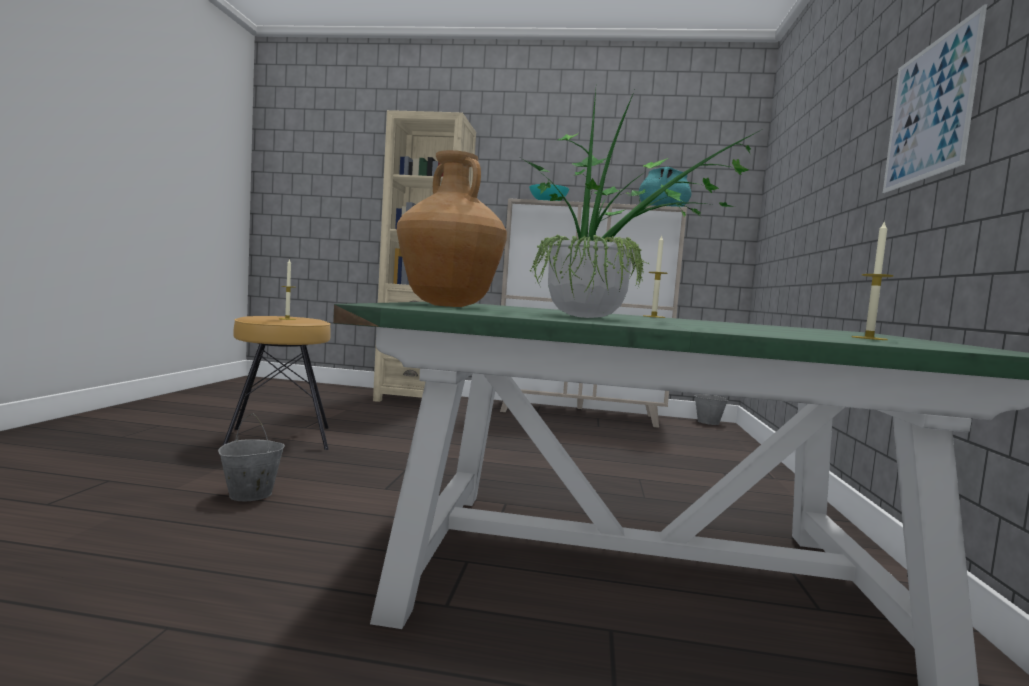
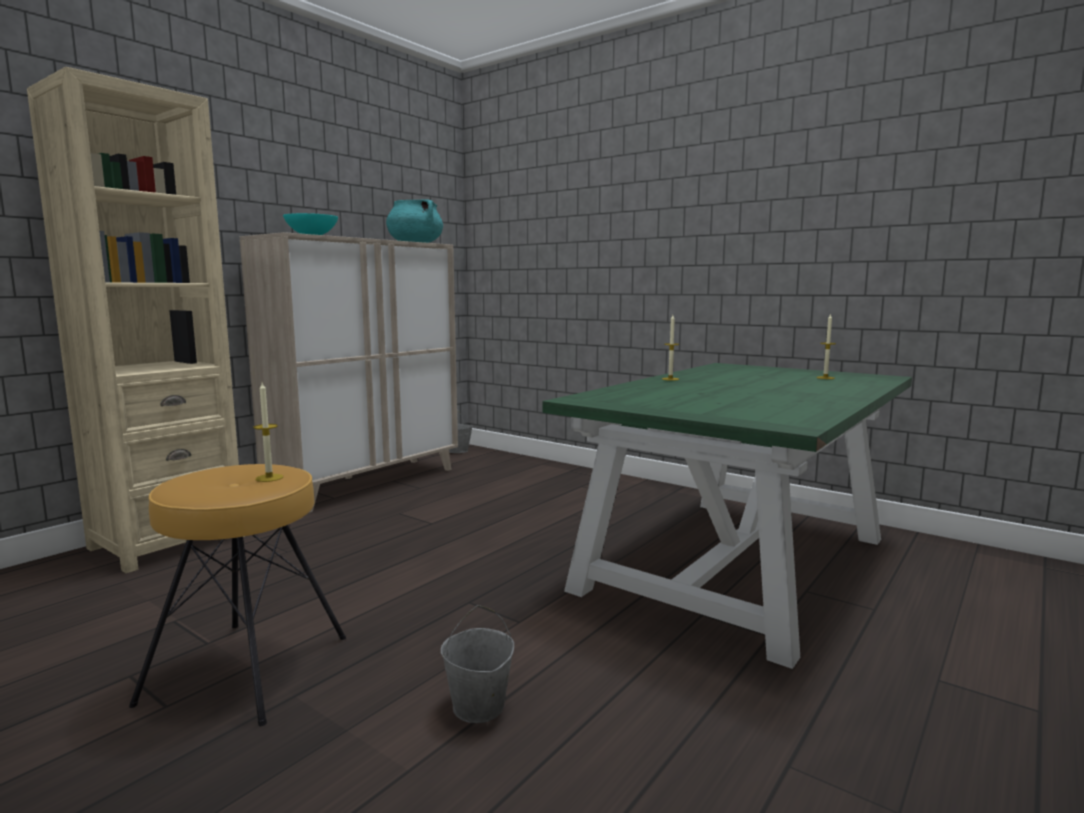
camera: 60 degrees left, 5 degrees up
brown vase [397,150,507,307] -> none
potted plant [521,90,761,318] -> none
picture [883,4,987,193] -> none

